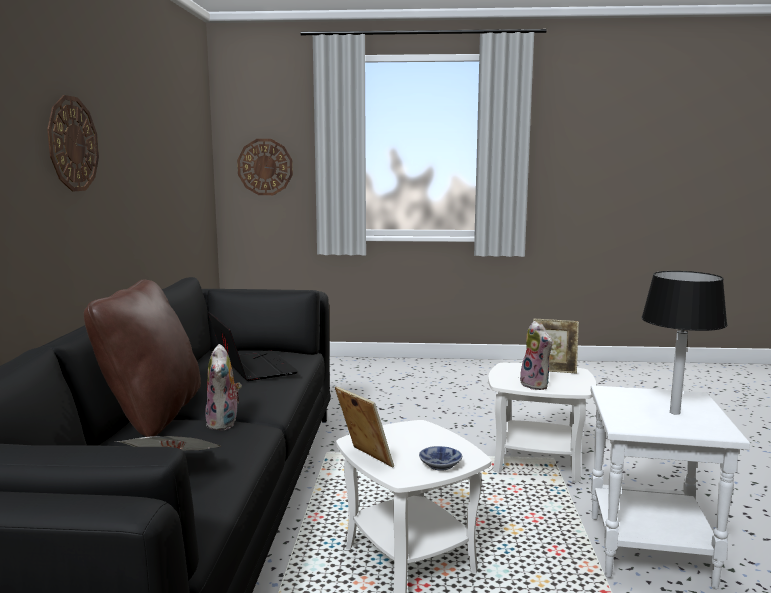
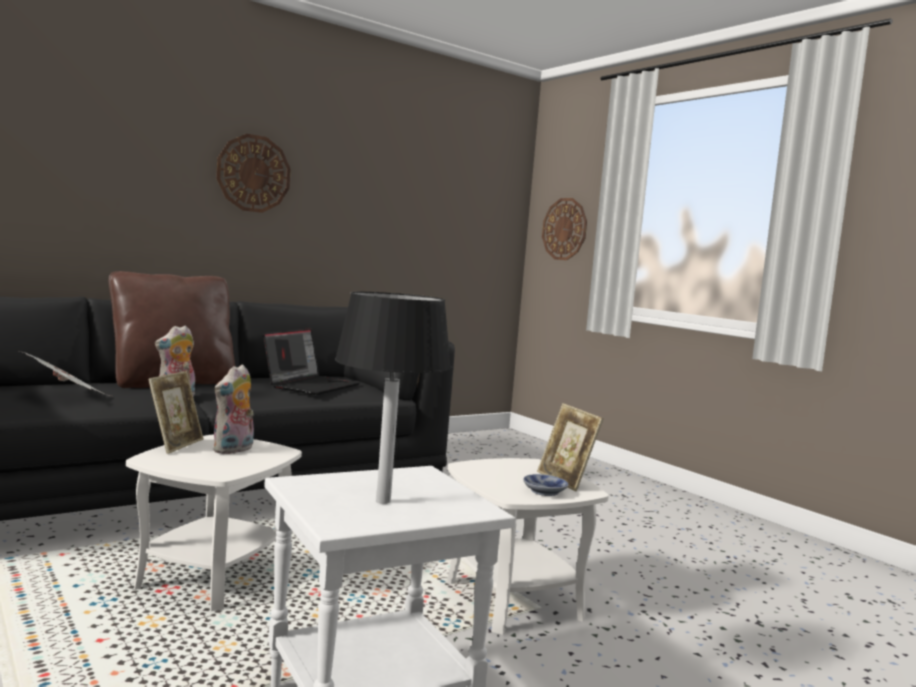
camera: 50 degrees right, 5 degrees down
bowl [419,446,462,470] -> bowl moved to [523,474,569,496]
plush toy [518,321,552,390] -> plush toy moved to [213,364,254,454]

